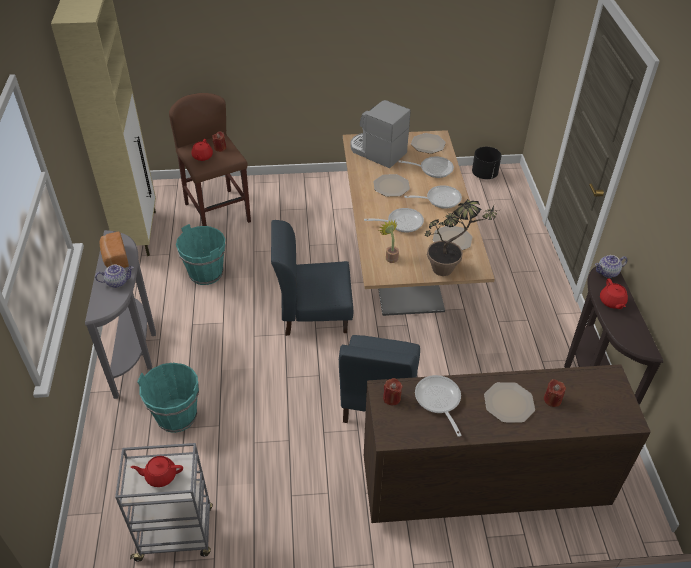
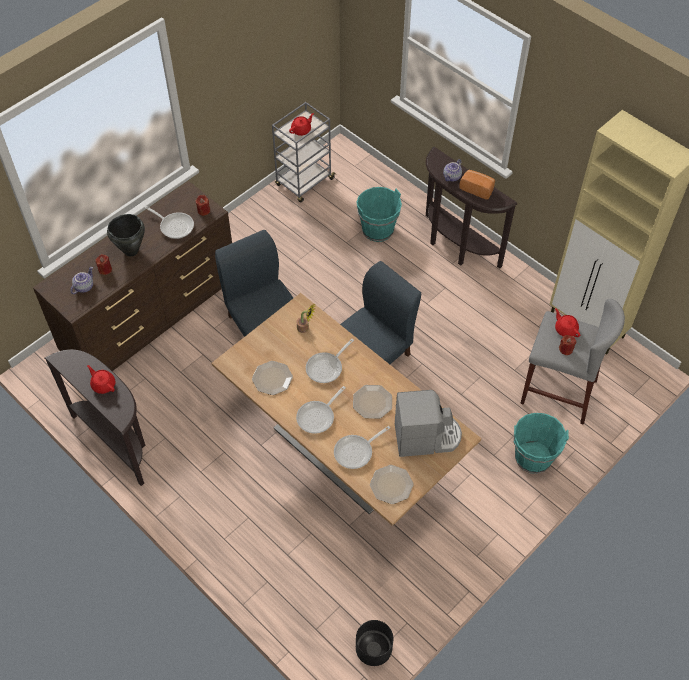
camera: 140 degrees right, 10 degrees up
grey console table [85,230,156,399] -> brown console table [426,147,517,269]
brown stool [169,93,251,226] -> grey stool [520,299,625,425]
turquoise bucket [176,224,226,285] -> turquoise bucket moved to [513,413,569,474]
potted plant [424,199,497,276] -> none
plate [484,382,535,423] -> black cooking pot [107,214,145,256]
teapot [595,255,627,278] -> teapot moved to [70,267,93,294]

